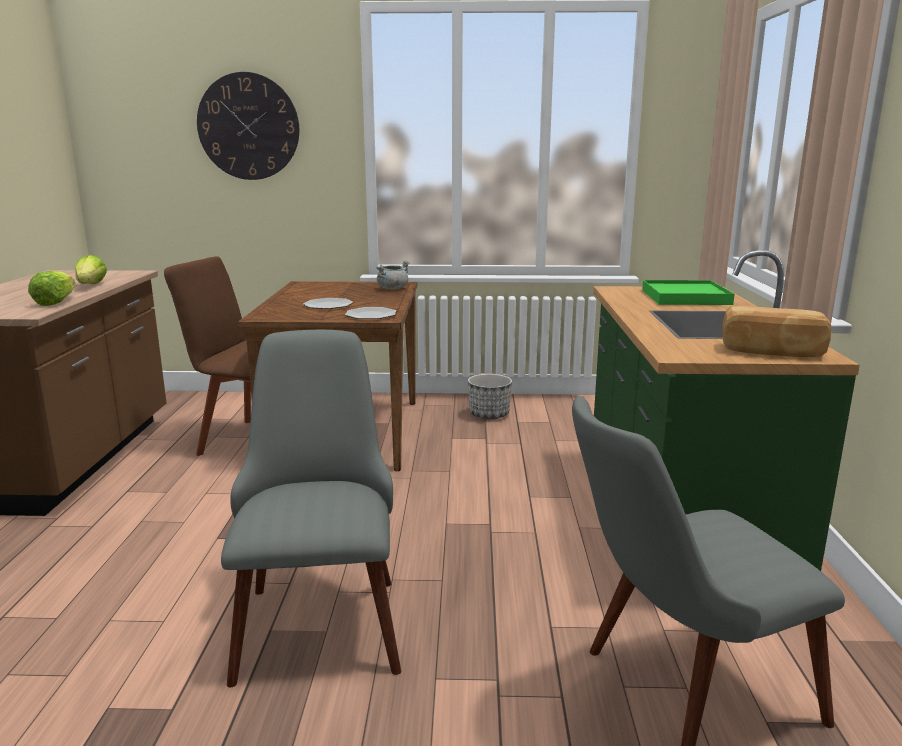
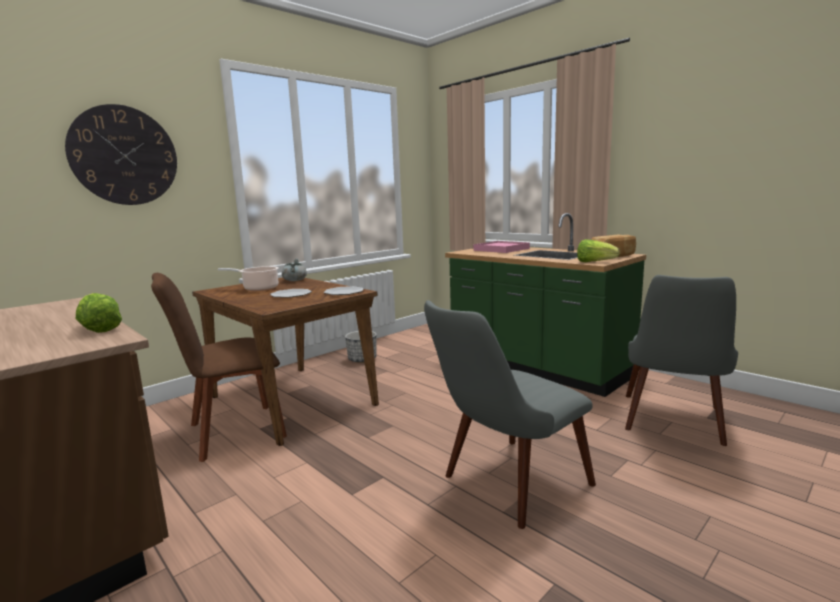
camera: 45 degrees left, 5 degrees down
lettuce [75,255,107,284] -> lettuce moved to [577,239,619,262]
grey chair [221,330,401,687] -> grey chair turned 75 degrees counterclockwise [424,300,596,529]
green tray [642,280,735,305] -> pink tray [473,241,530,253]
none -> cooking pot [218,266,279,291]

